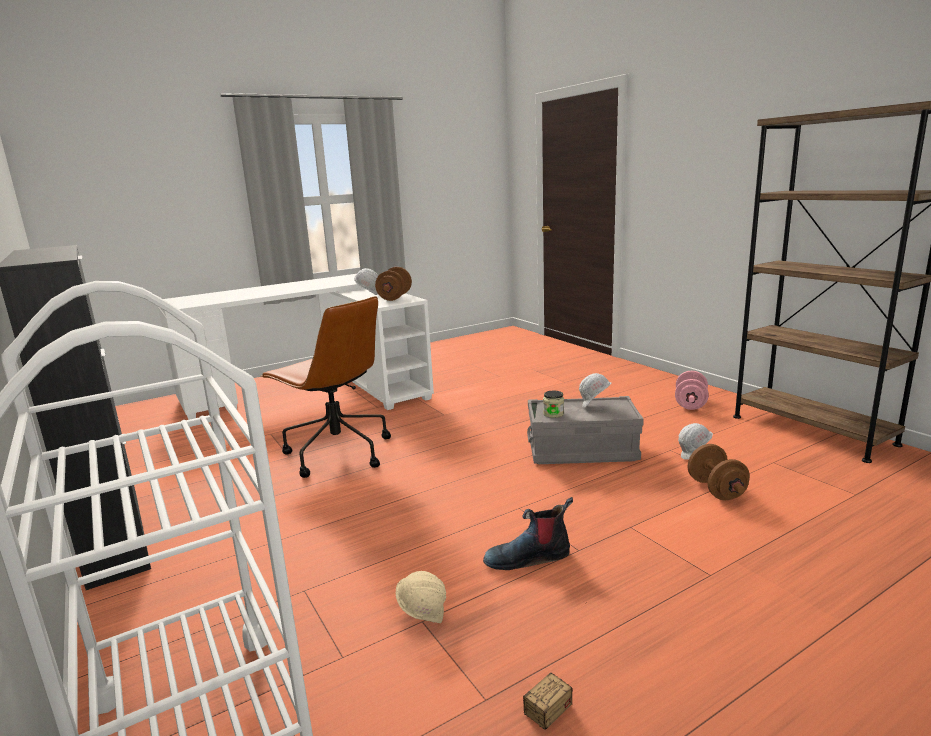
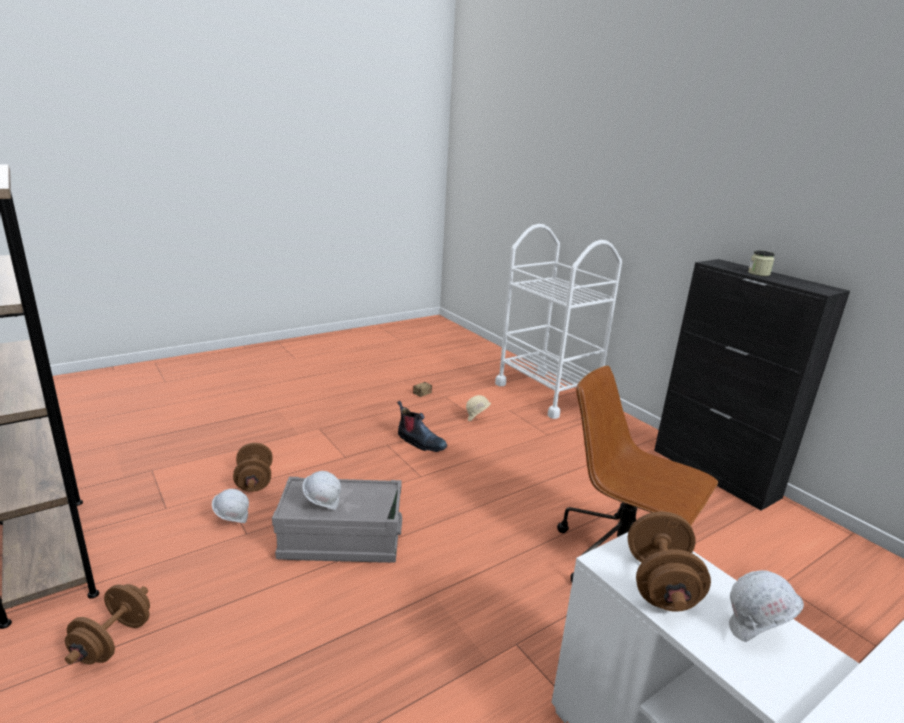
camera: 175 degrees right, 5 degrees up
boot [483,497,573,570] -> boot turned 45 degrees clockwise [397,401,447,452]
jar [543,391,564,418] -> jar moved to [748,250,775,276]
pink dumbbell [675,371,709,410] -> brown dumbbell [65,584,150,664]

